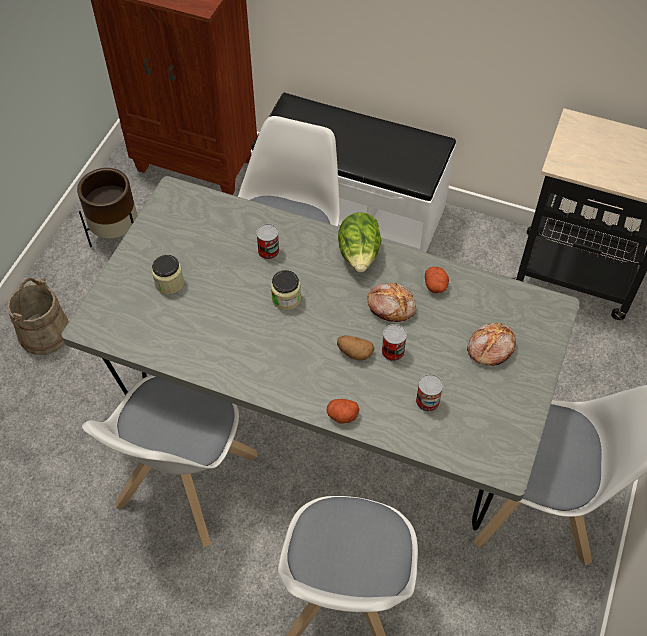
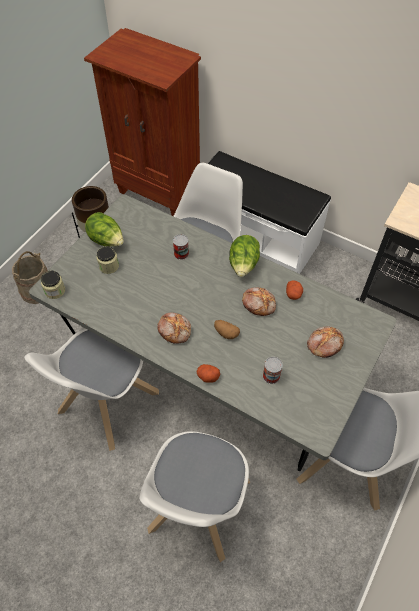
camera: 10 degrees right, 0 degrees up
jar [271,270,301,310] -> jar moved to [41,271,65,299]
can [382,324,407,361] -> none
none -> lettuce [85,212,124,246]
none -> bread [157,312,191,344]

